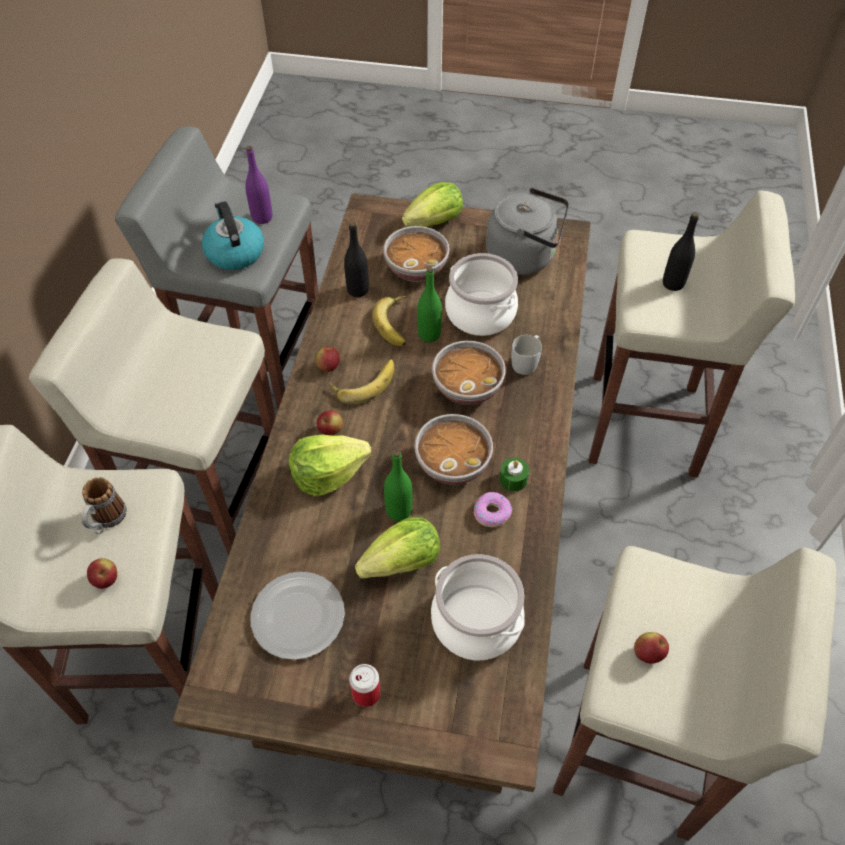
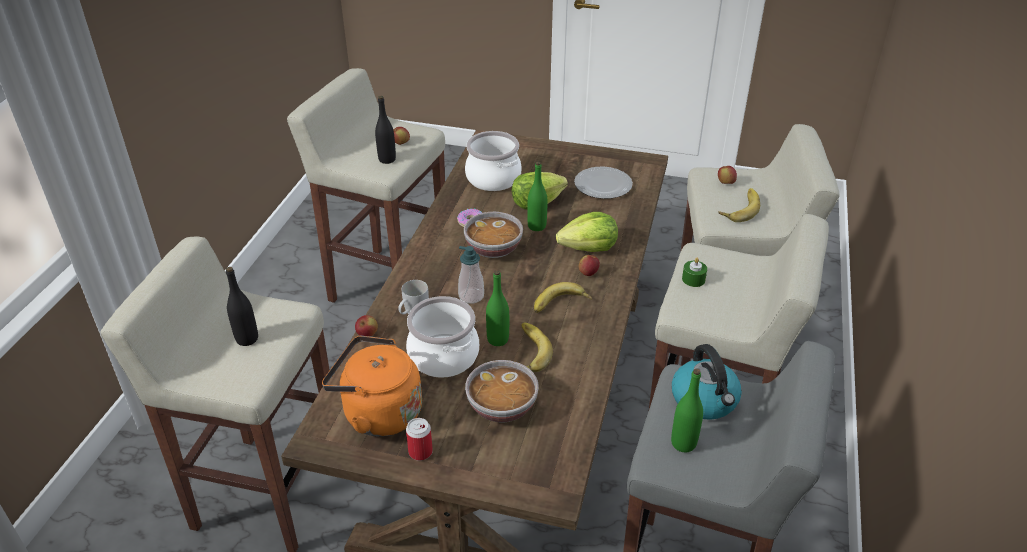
camera: 175 degrees left, 15 degrees down
mug [81,477,127,534] -> banana [718,188,760,222]
purple bottle [245,146,272,224] -> green bottle [671,368,703,452]
apple [316,346,340,372] -> apple moved to [355,315,378,337]
black bottle [344,222,369,297] -> black bottle moved to [375,96,396,164]
can [349,664,381,707] -> can moved to [406,418,433,461]
lettuce [402,182,463,227] -> none
bowl [432,341,506,405] -> soap dispenser [458,246,484,304]
grey kettle [486,188,569,275] -> orange kettle [322,336,422,437]
green candle [499,458,529,491] -> green candle moved to [682,258,707,287]

